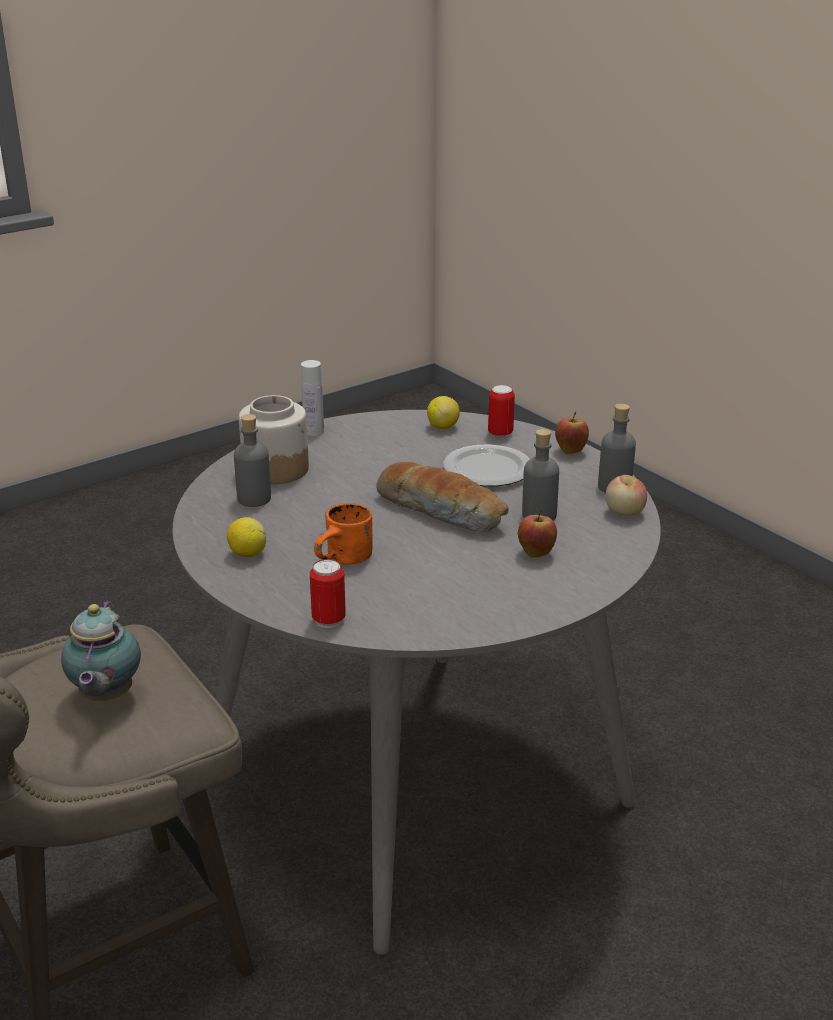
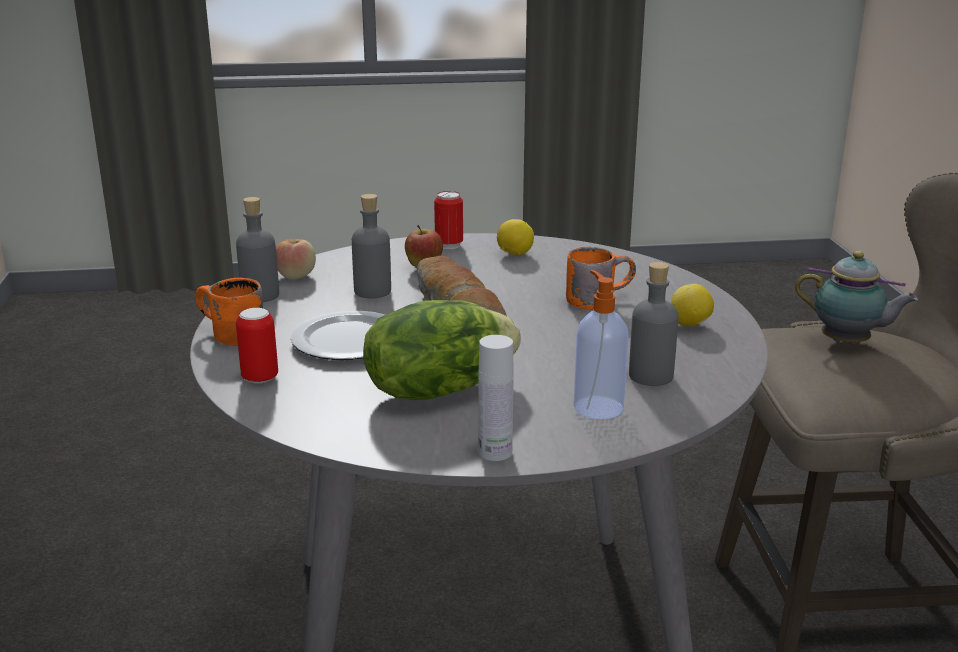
camera: 150 degrees left, 5 degrees down
teapot [61,601,141,701] -> teapot turned 90 degrees clockwise [795,251,918,345]
jar [239,395,309,484] -> soap dispenser [574,270,629,419]
can [310,559,346,628] -> can moved to [434,191,463,249]
lemon [427,396,460,429] -> lemon moved to [497,219,534,256]
apple [555,412,589,454] -> orange mug [195,278,263,346]
none -> lettuce [363,300,521,400]

